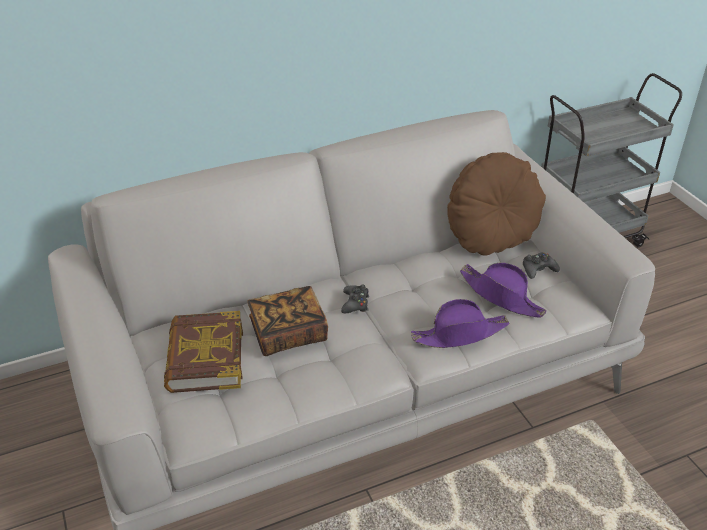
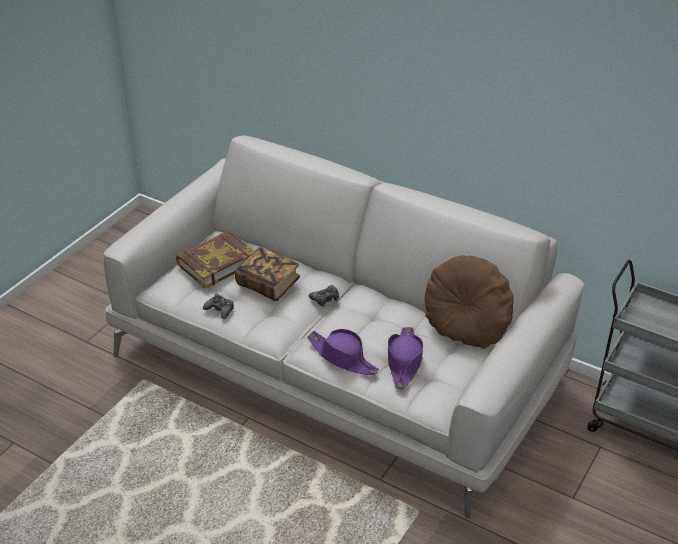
camera: 55 degrees right, 0 degrees up
black game controller [523,252,560,279] -> black game controller moved to [203,294,234,319]

